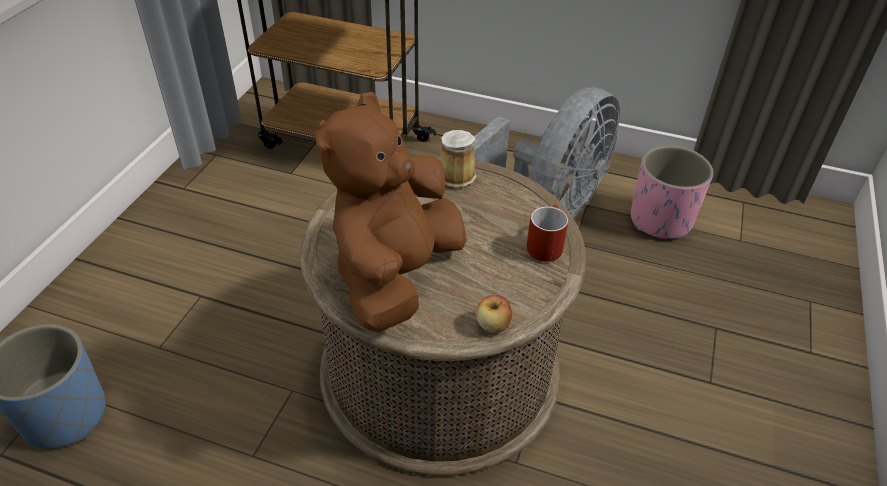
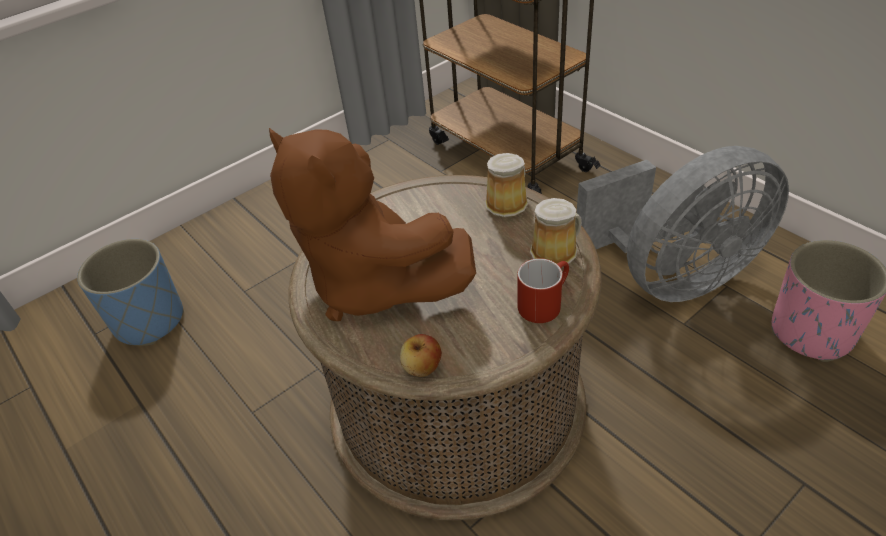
camera: 35 degrees right, 0 degrees up
brown plush toy [315,92,467,332] -> brown plush toy turned 105 degrees counterclockwise [269,128,476,321]
none -> mug [530,198,582,264]

